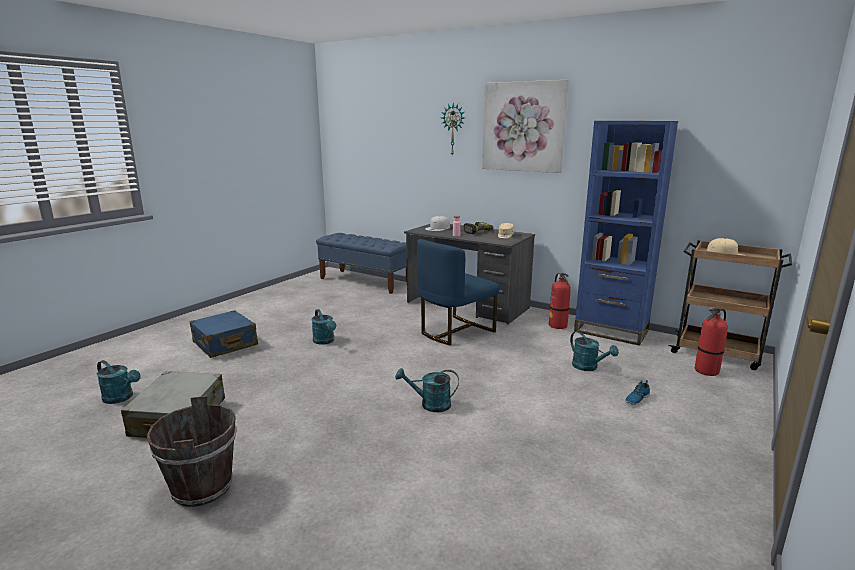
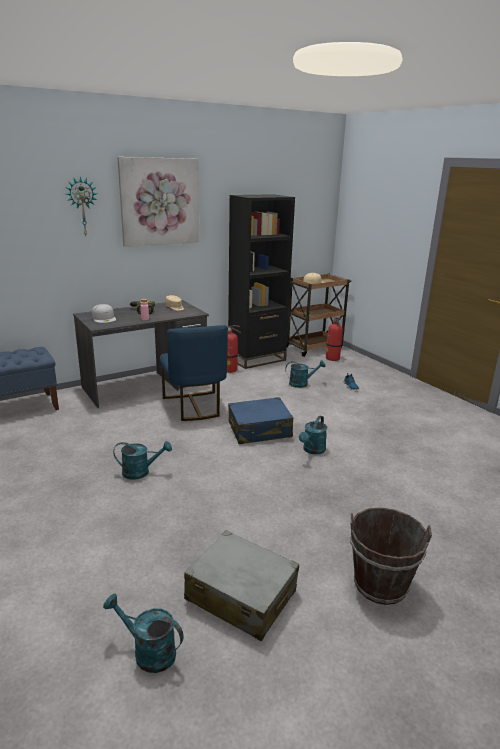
camera: 65 degrees left, 5 degrees up
turquoise watering can [97,360,141,404] -> turquoise watering can turned 120 degrees counterclockwise [103,593,184,673]
blue suitcase [189,310,258,358] -> blue suitcase moved to [228,397,293,444]
blue bookcase [574,121,678,346] -> black bookcase [228,194,295,369]

